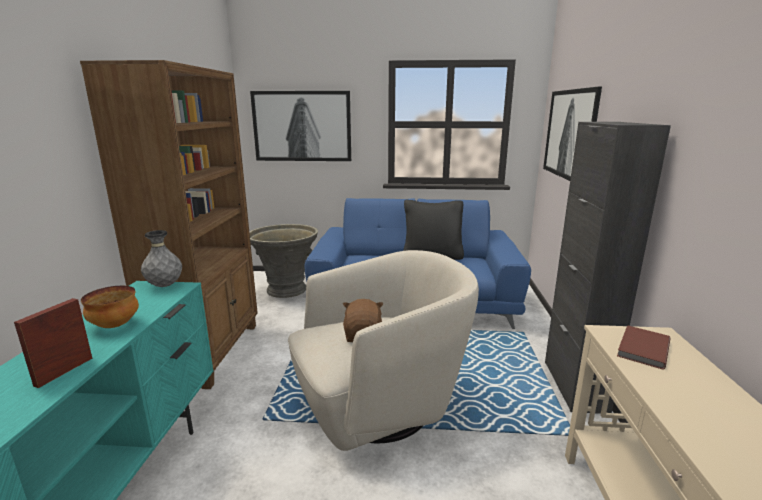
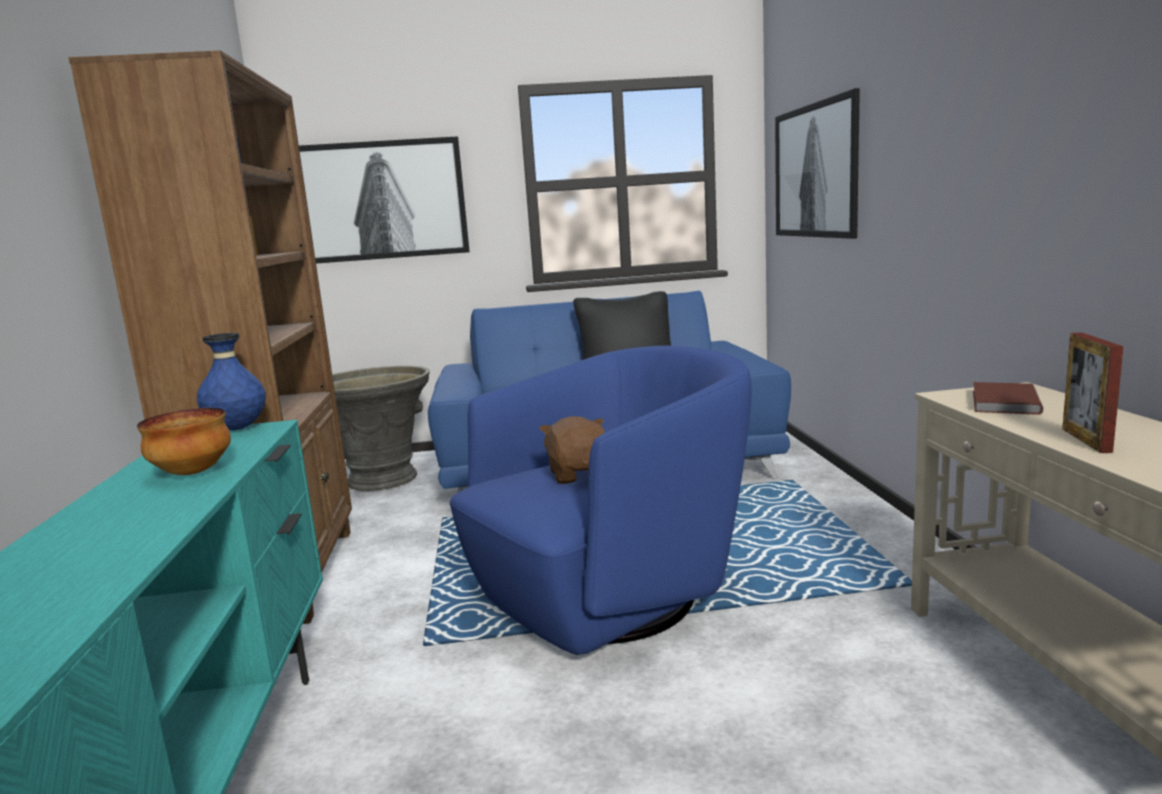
camera: 10 degrees left, 5 degrees down
picture frame [14,298,92,388] -> picture frame moved to [1062,333,1124,453]
grey vase [141,230,182,287] -> blue vase [197,333,266,430]
beige armchair [288,250,479,451] -> blue armchair [450,346,752,655]
black cabinet [545,122,671,414] -> none

